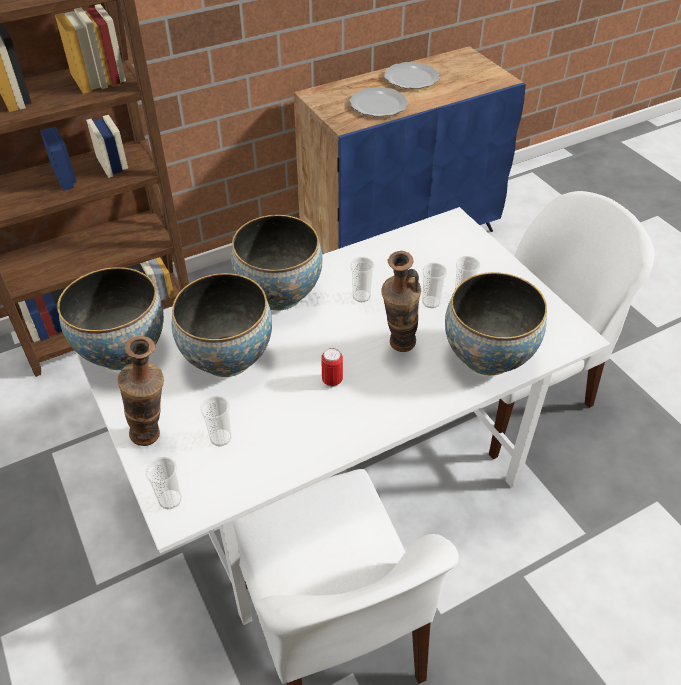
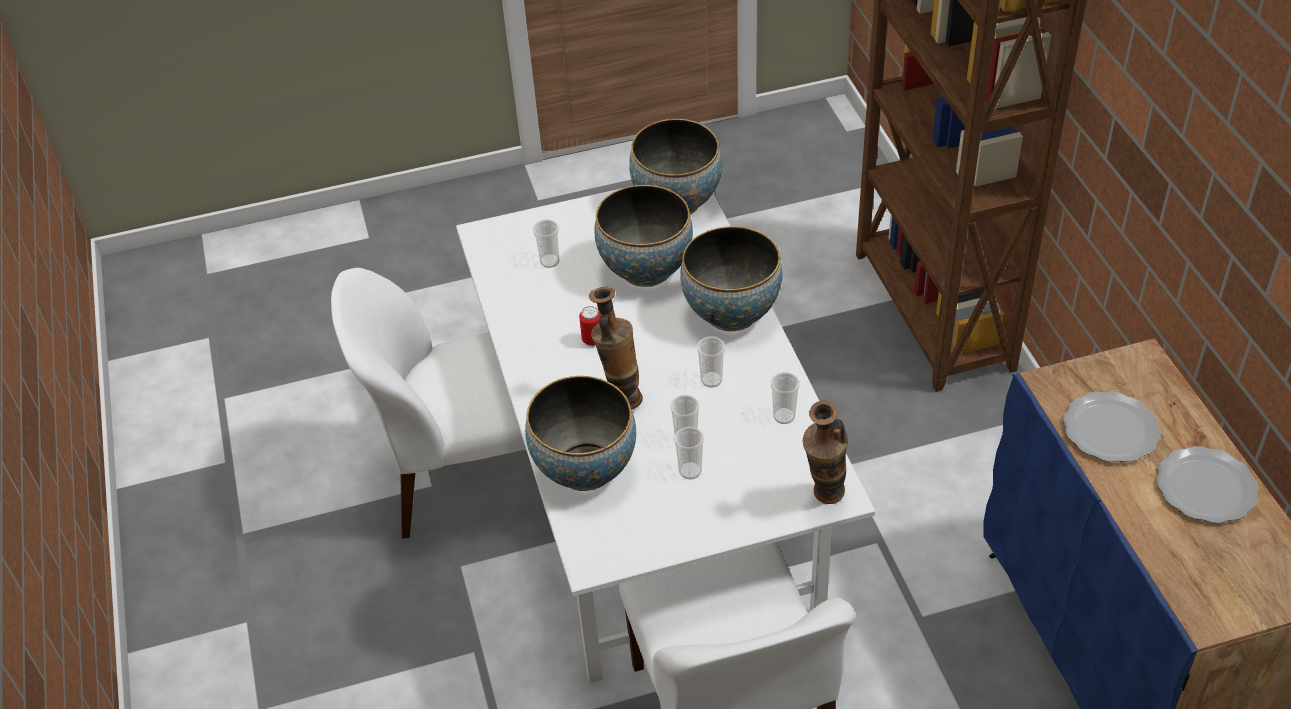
camera: 105 degrees right, 0 degrees up
vase [118,336,164,446] -> vase moved to [803,401,848,504]
cup [145,457,182,509] -> cup moved to [771,372,800,424]

